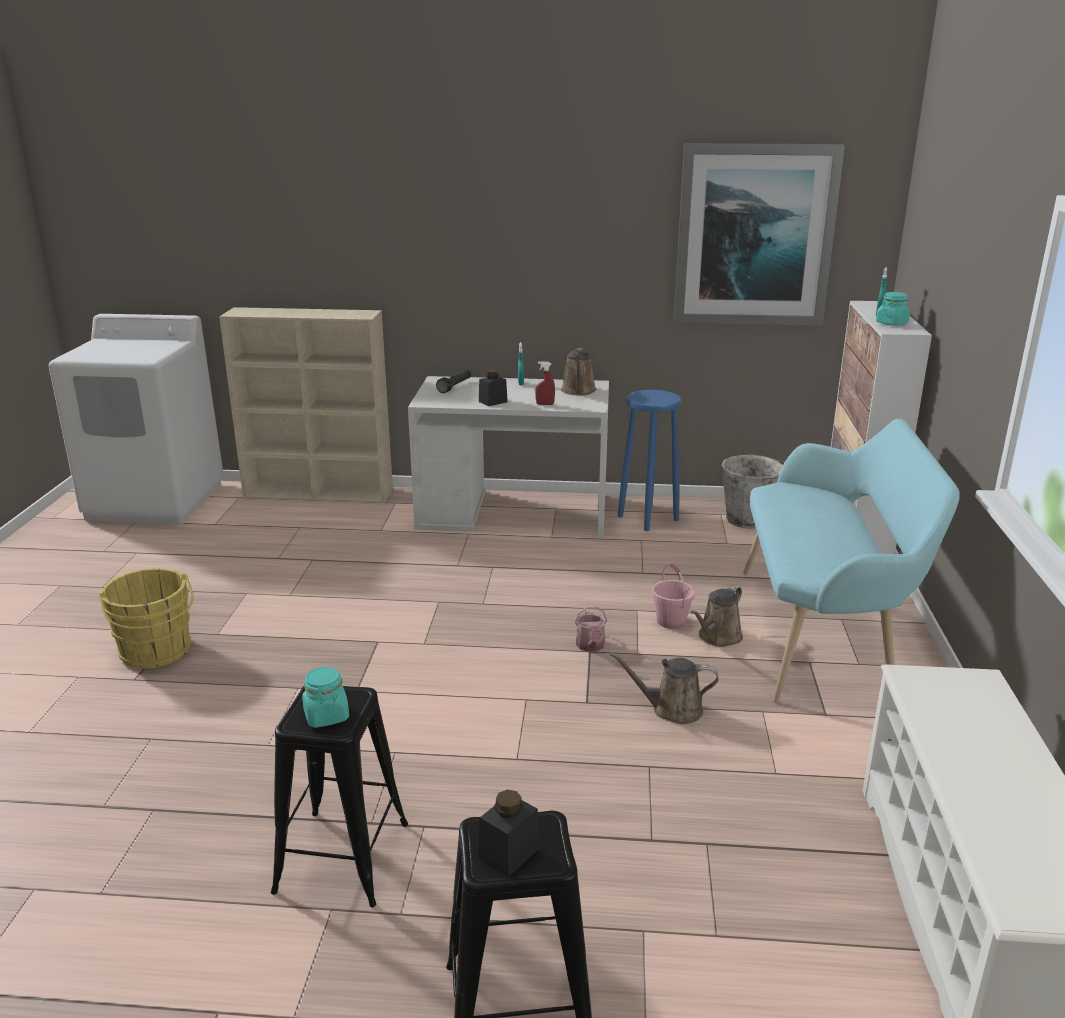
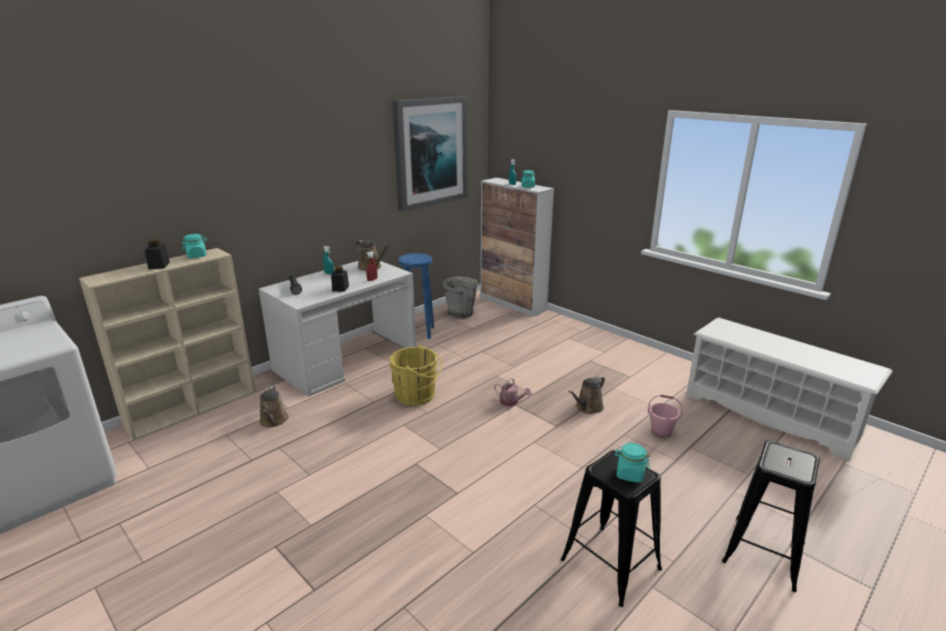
camera: 50 degrees left, 0 degrees up
yellow bucket [98,568,194,669] -> yellow bucket moved to [390,345,442,406]
black jar [478,789,540,877] -> black jar moved to [145,239,170,269]
pink bucket [652,563,695,629] -> pink bucket moved to [648,395,682,437]
brown watering can [691,585,743,647] -> brown watering can moved to [259,386,289,427]
turquoise bench [743,419,960,703] -> none
none -> turquoise jar [181,234,207,258]

